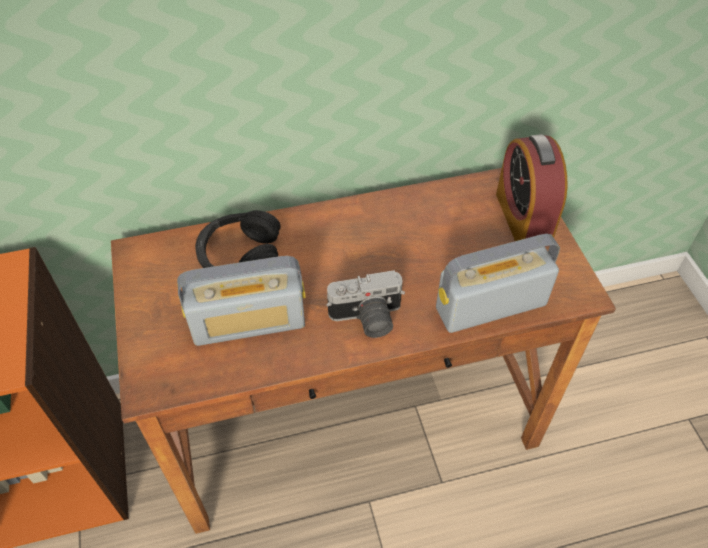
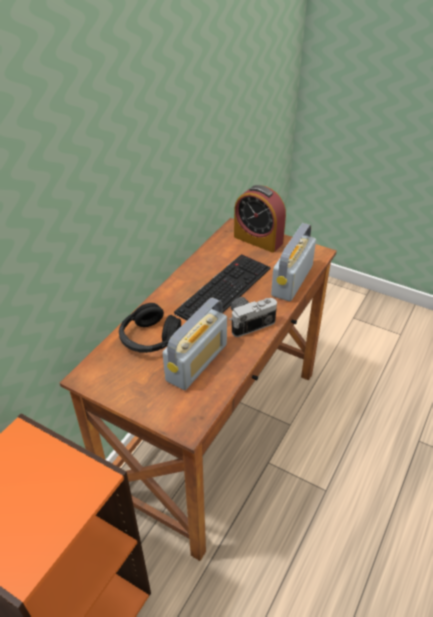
camera: 45 degrees left, 10 degrees down
camera [327,270,405,338] -> camera turned 150 degrees counterclockwise [229,297,277,337]
none -> keyboard [174,254,271,321]

